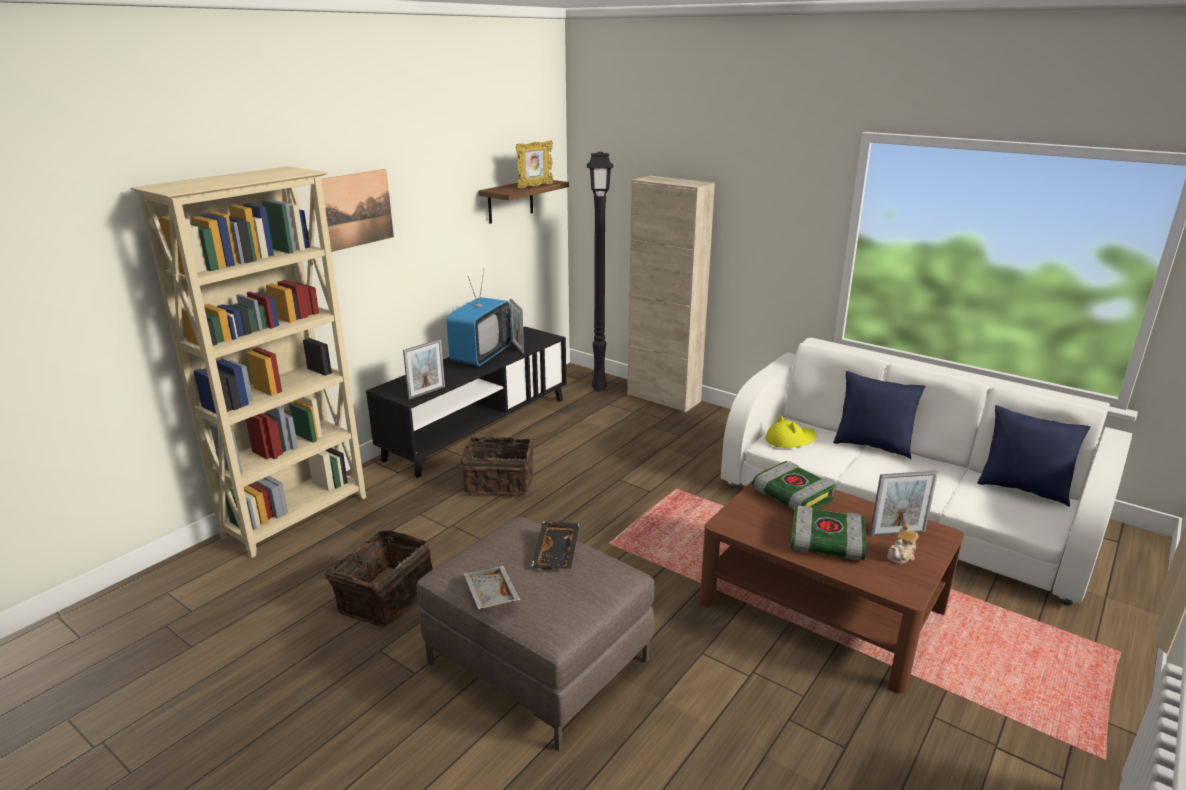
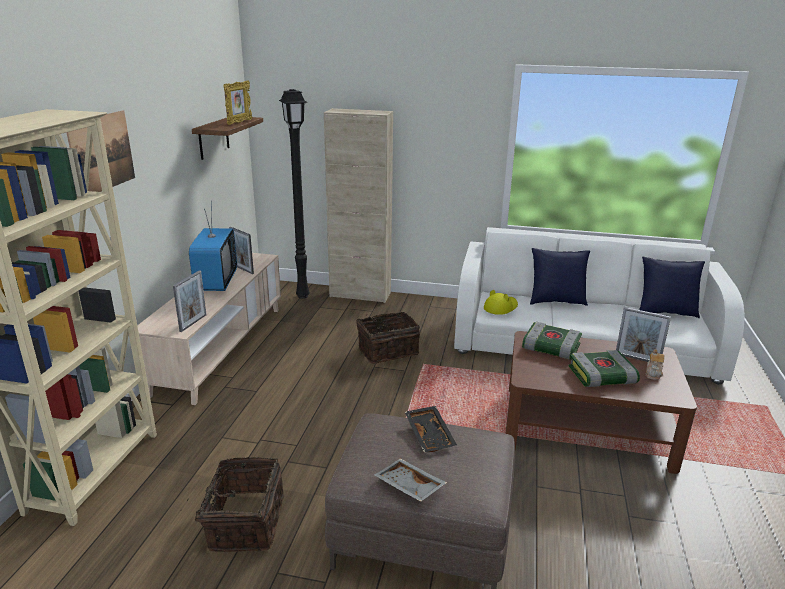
camera: 25 degrees left, 0 degrees up
black tv stand [366,327,566,478] -> beige tv stand [137,253,281,405]
basket [460,433,533,495] -> basket moved to [356,312,420,364]
picture frame [869,471,938,537] -> picture frame turned 60 degrees clockwise [616,307,671,362]

